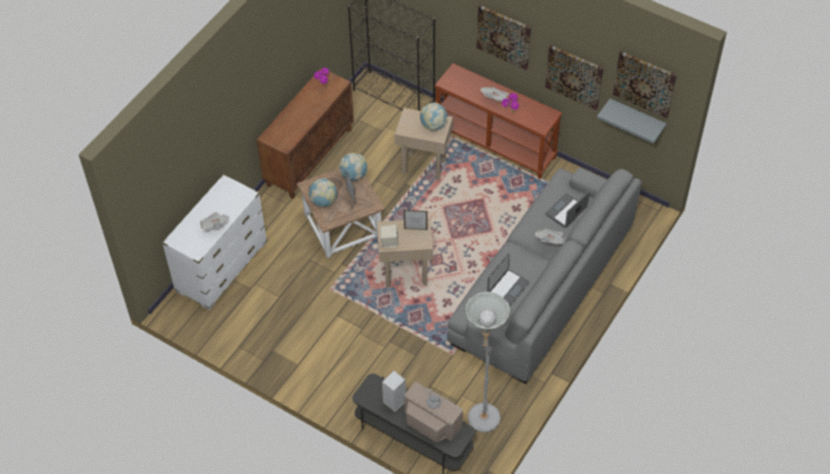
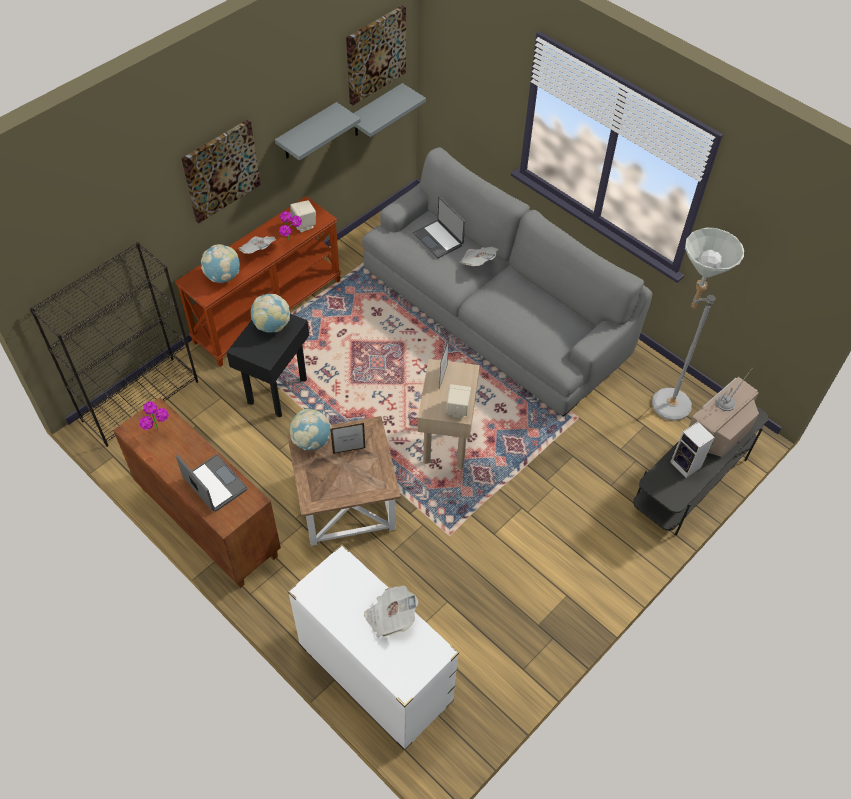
camera: 80 degrees left, 0 degrees up
globe [309,178,337,207] -> globe moved to [201,244,240,283]
beige side table [395,108,453,181] -> black side table [226,314,309,417]
laptop [487,254,530,306] -> laptop moved to [176,454,248,512]
picture [545,45,603,110] -> grey shelf [275,102,361,161]
none -> beige speaker [290,200,316,233]

